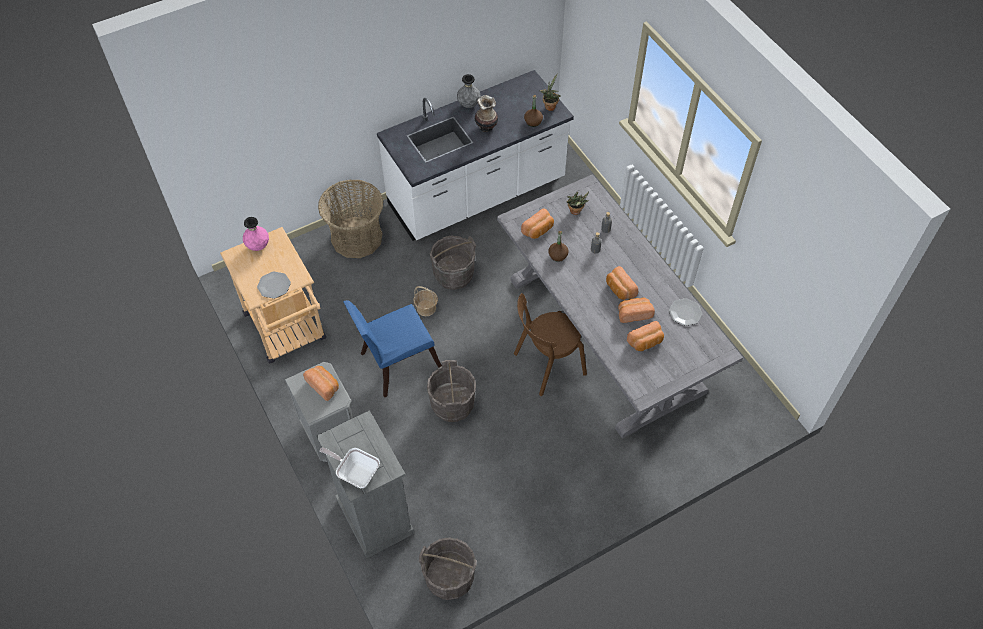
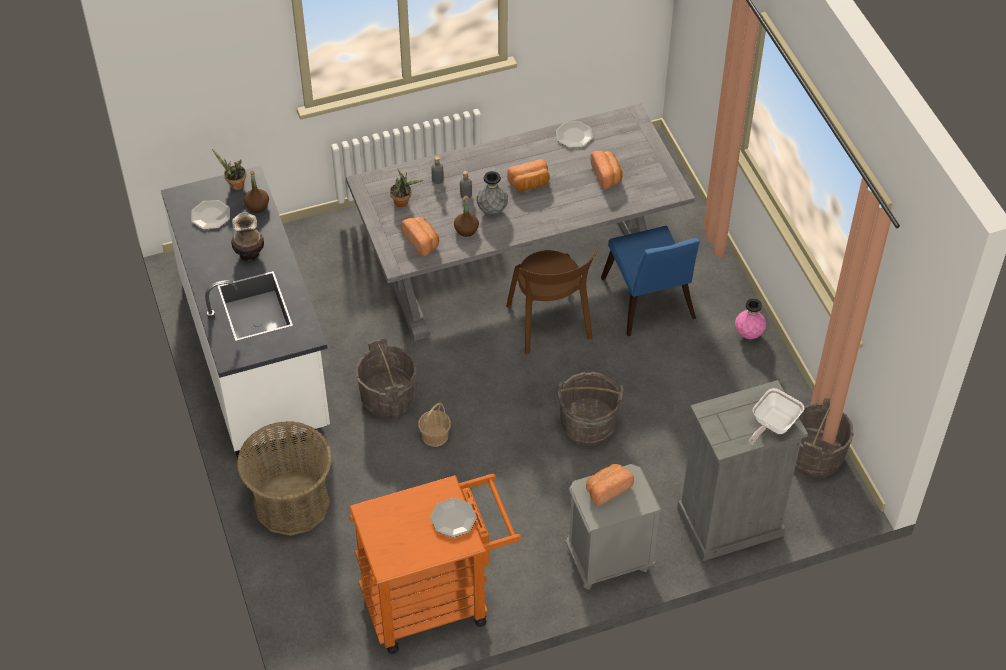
camera: 80 degrees left, 5 degrees down
beige cart [220,227,326,364] -> orange cart [349,474,521,654]
pink vase [243,217,269,251] -> pink vase moved to [735,299,766,339]
blue chair [343,300,442,398] -> blue chair moved to [601,225,700,336]
grey vase [457,74,481,108] -> grey vase moved to [476,171,508,215]
bread [618,298,655,323] -> none
none -> plate [191,200,230,229]

